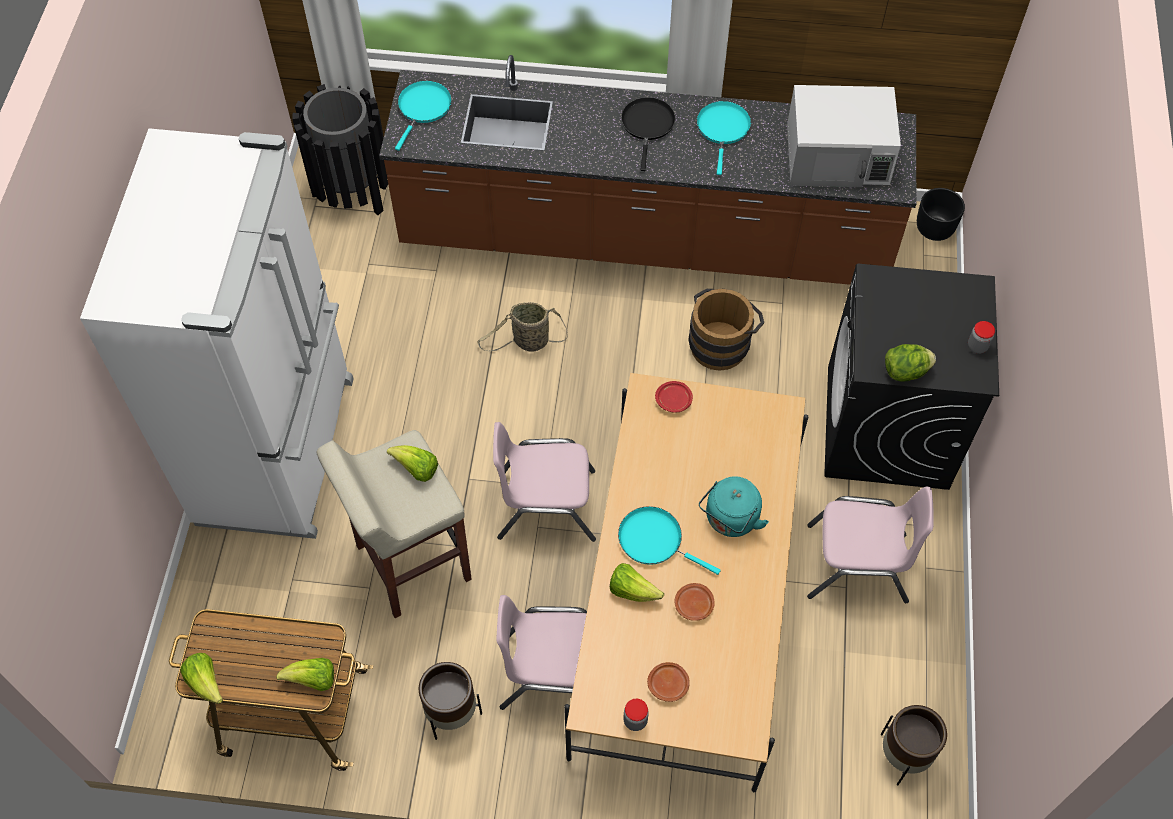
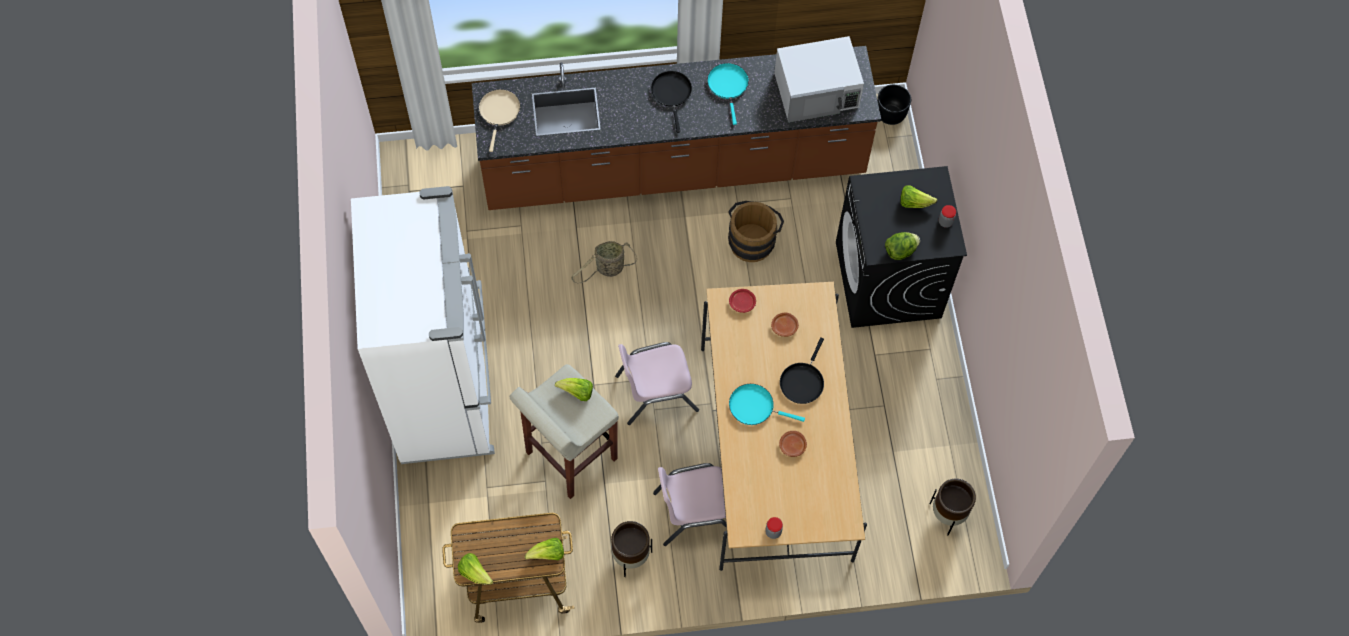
camera: 15 degrees left, 5 degrees up
black trash can [292,84,388,215] -> none
turquoise frying pan [395,81,452,151] -> beige frying pan [479,89,520,152]
lettuce [610,563,664,602] -> lettuce moved to [900,185,937,208]
brown plate [647,662,690,702] -> brown plate moved to [771,313,799,337]
turquoise kettle [699,476,769,537] -> black frying pan [780,337,824,404]
pink chair [807,486,934,603] -> none

